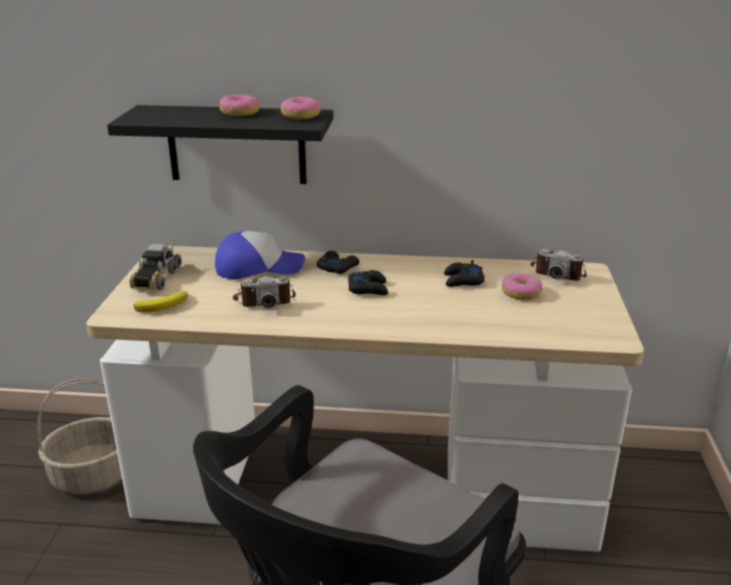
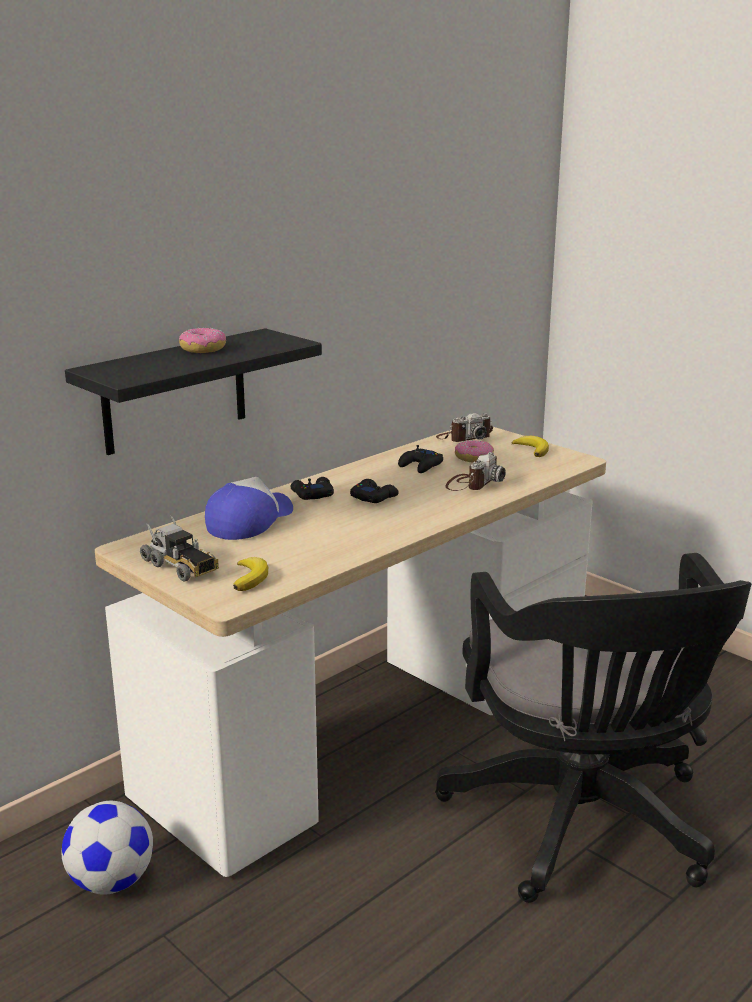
camera: 50 degrees left, 5 degrees down
basket [38,379,122,494] -> football [62,801,153,895]
camera [233,275,296,308] -> camera moved to [445,452,506,491]
donut [281,96,321,120] -> none
none -> banana [512,436,549,457]

